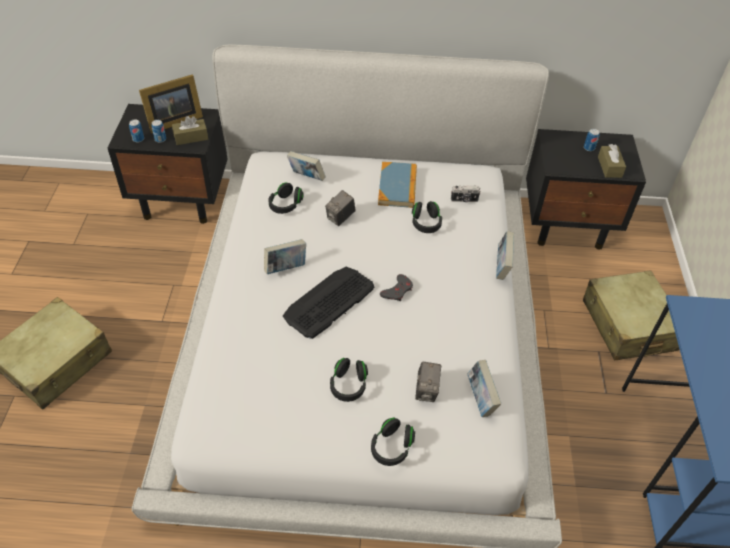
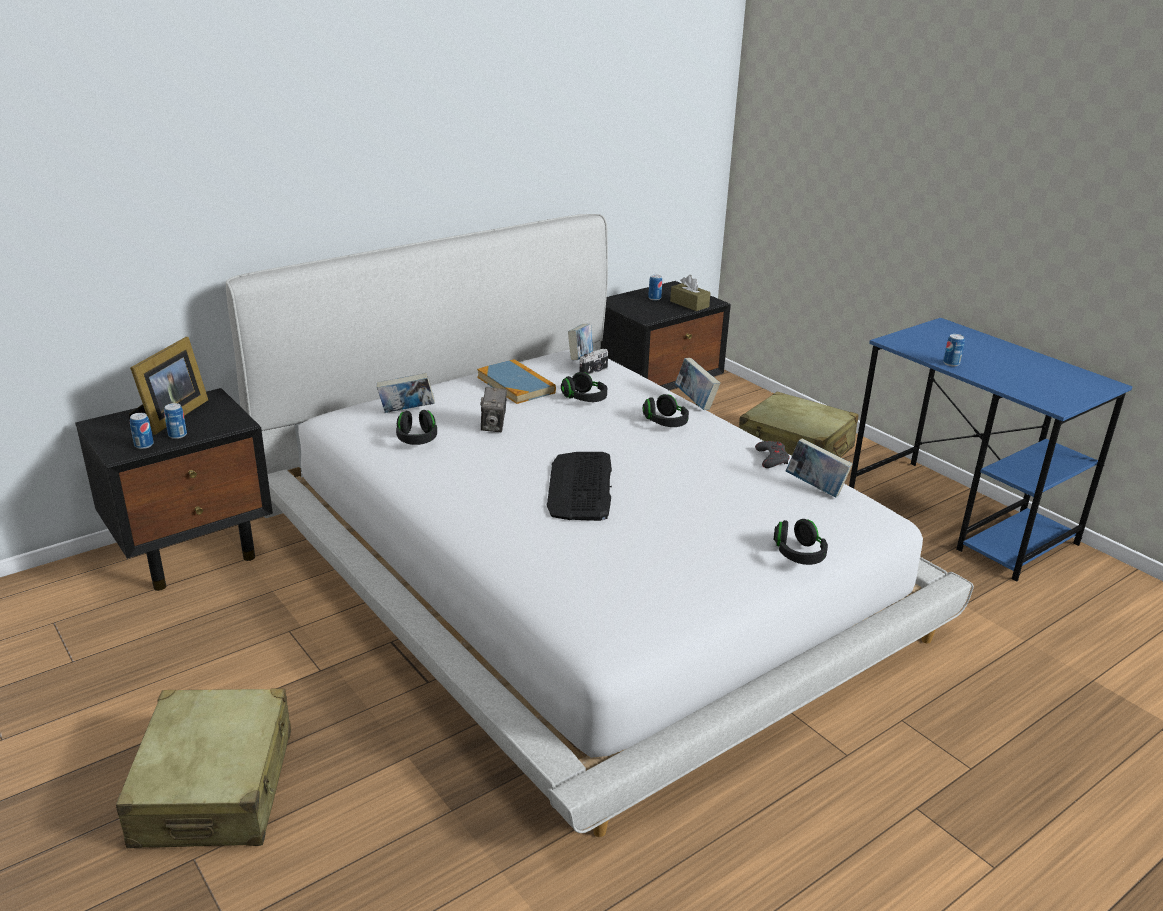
camera: 40 degrees left, 20 degrees down
brown tissue box [172,116,208,145] -> none
book [264,239,306,274] -> book moved to [568,324,593,361]
black headphones [330,358,368,402] -> black headphones moved to [643,394,689,427]
grey game controller [380,274,413,302] -> grey game controller moved to [755,441,790,468]
camera [415,362,442,402] -> none
none -> can [943,334,965,366]

